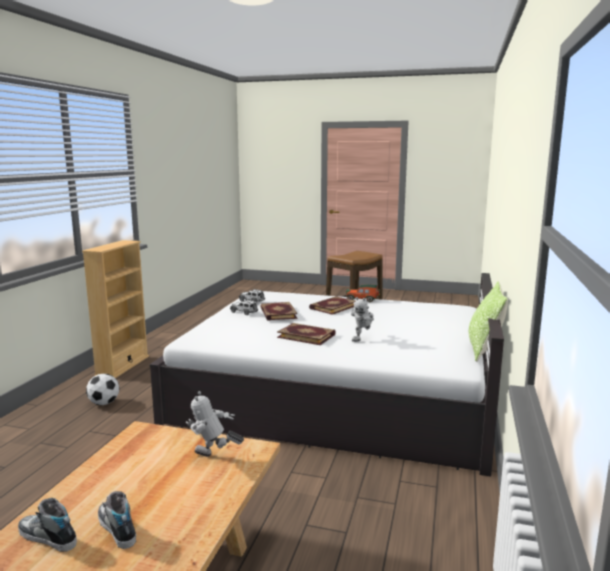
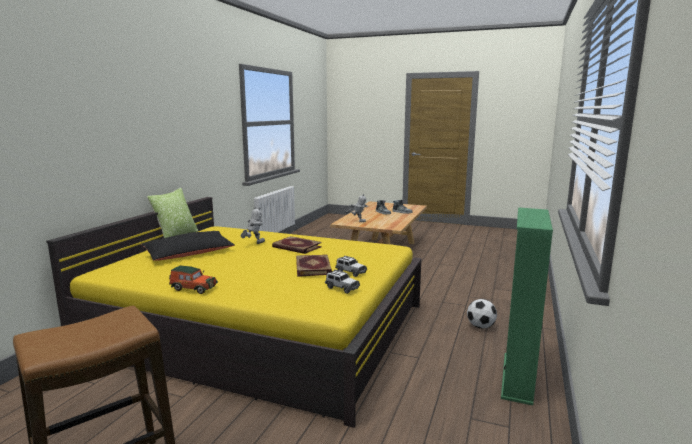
camera: 175 degrees left, 0 degrees up
beige bookcase [82,240,149,378] -> green bookcase [501,208,553,405]
white bed [150,273,504,477] -> yellow bed [46,197,422,428]
book [309,296,356,315] -> none
none -> black pillow [141,231,235,261]

